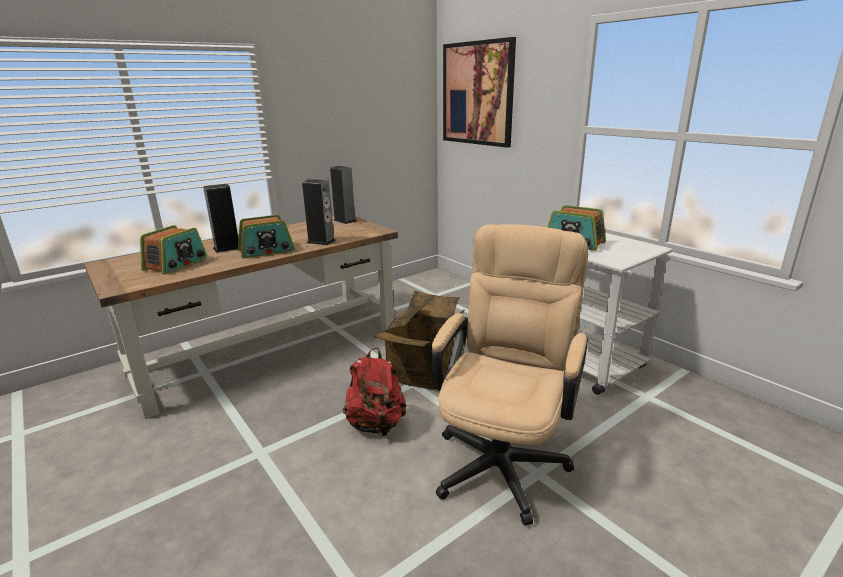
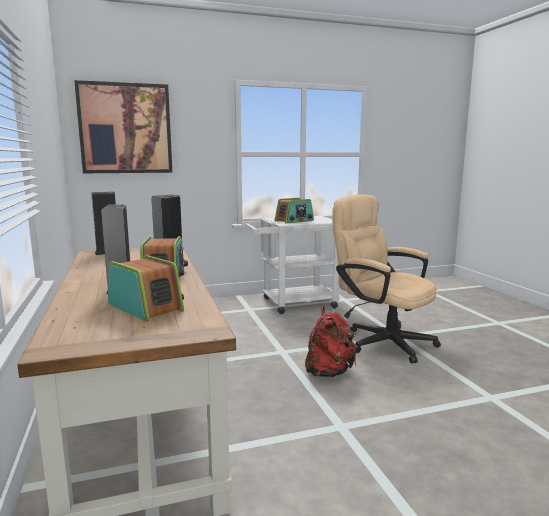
camera: 70 degrees left, 10 degrees down
cardboard box [373,290,465,390] -> none

